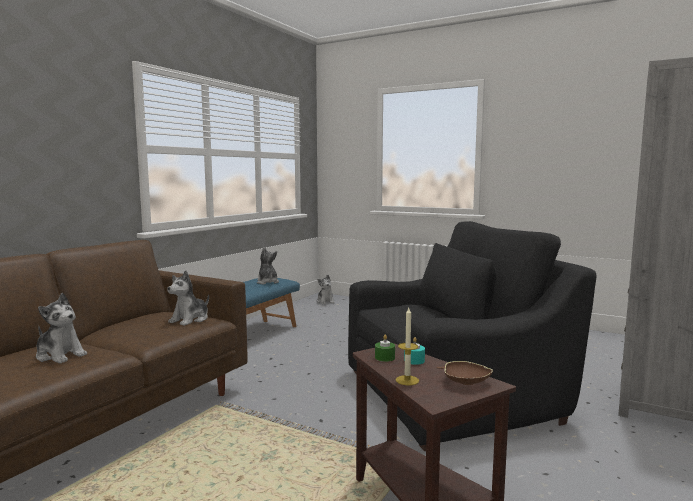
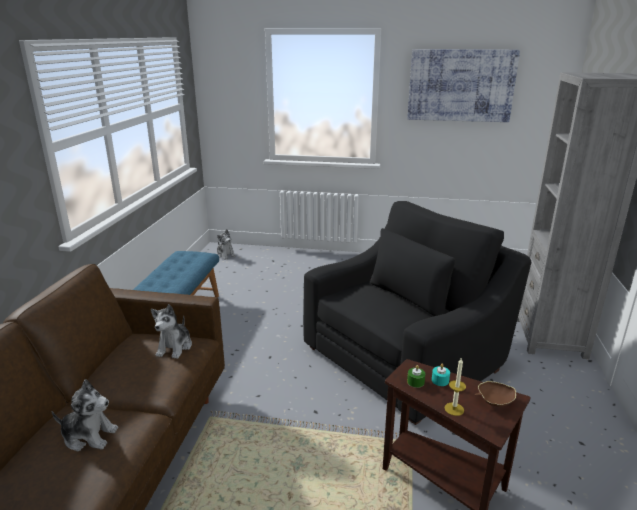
camera: 20 degrees left, 15 degrees up
plush toy [257,247,279,285] -> none
none -> picture [408,49,520,122]

